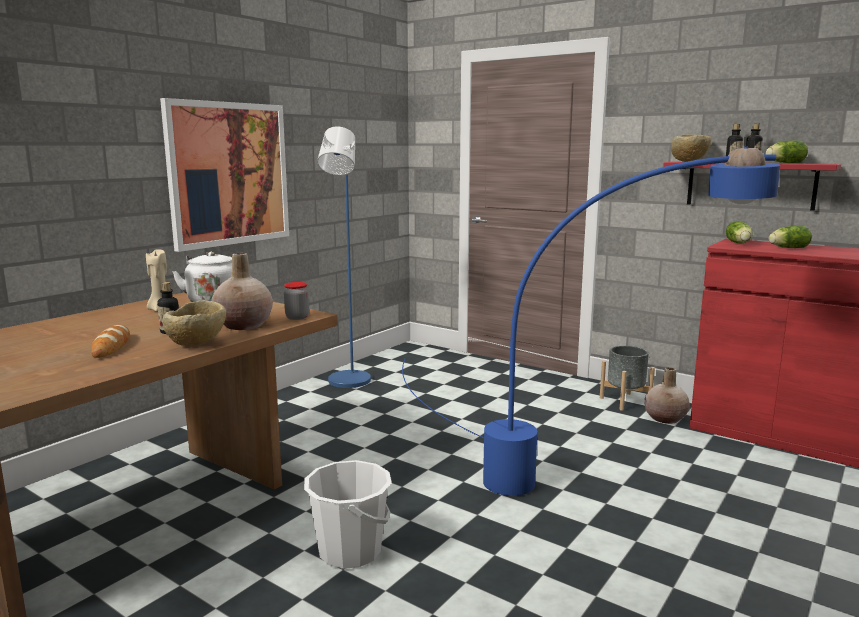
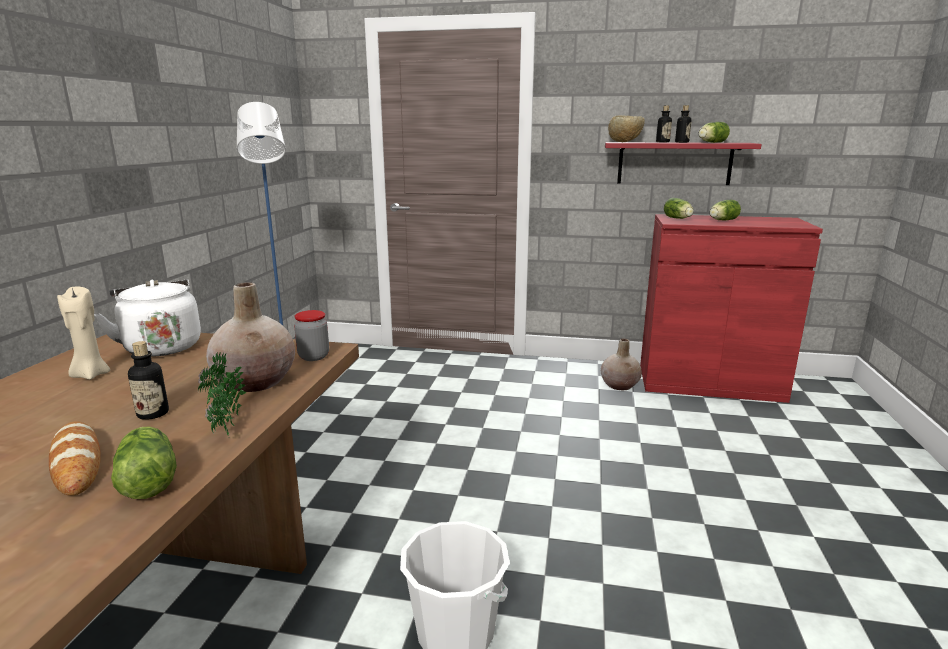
camera: 25 degrees left, 5 degrees up
picture [160,98,289,252] -> none
beige bowl [163,300,226,347] -> potted plant [198,351,246,435]
blue floor lamp [402,147,780,496] -> none
grey planter [600,346,655,411] -> none
none -> lettuce [111,426,177,499]

